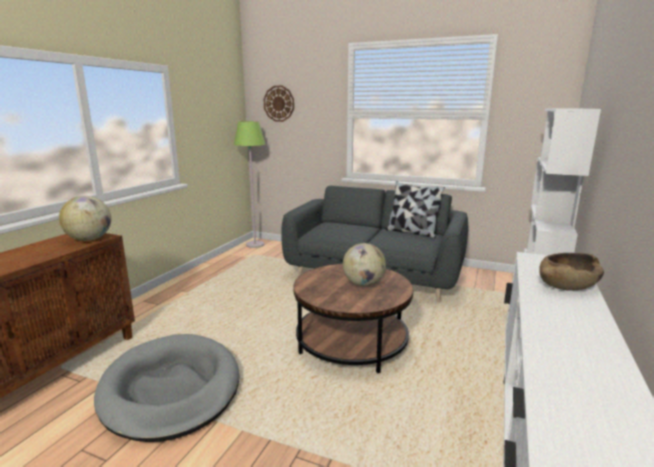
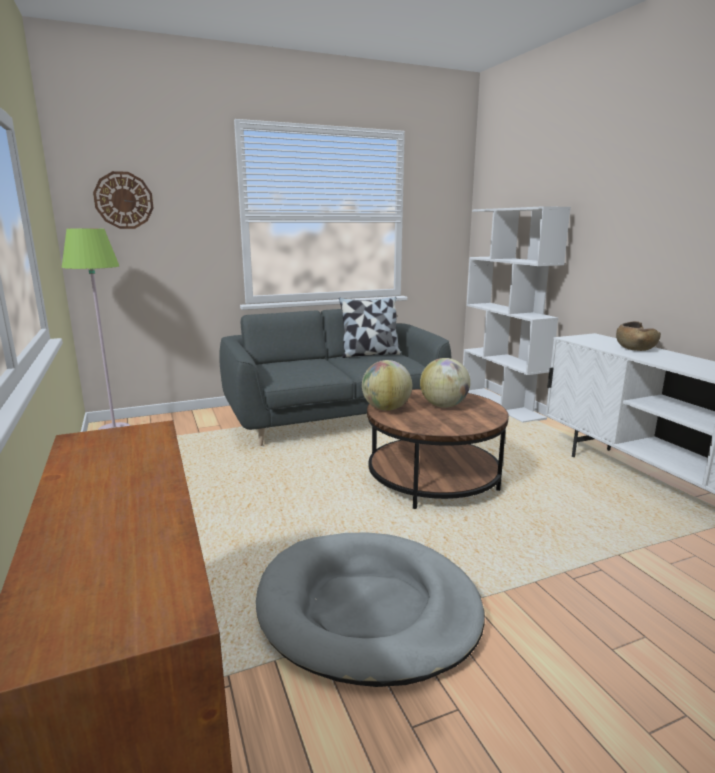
camera: 45 degrees left, 0 degrees up
globe [59,196,111,241] -> globe moved to [362,360,412,411]

